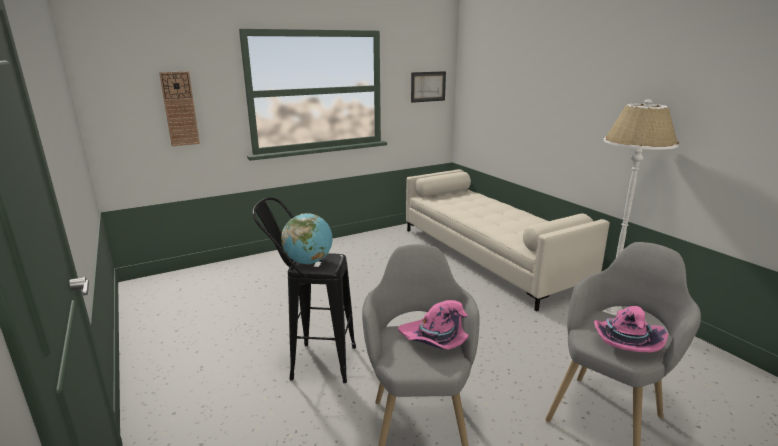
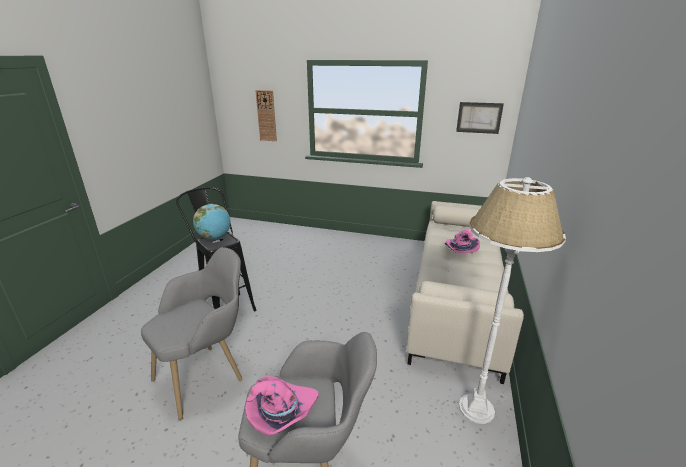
camera: 45 degrees right, 5 degrees up
pink hat [398,300,468,350] -> pink hat moved to [445,230,480,253]

